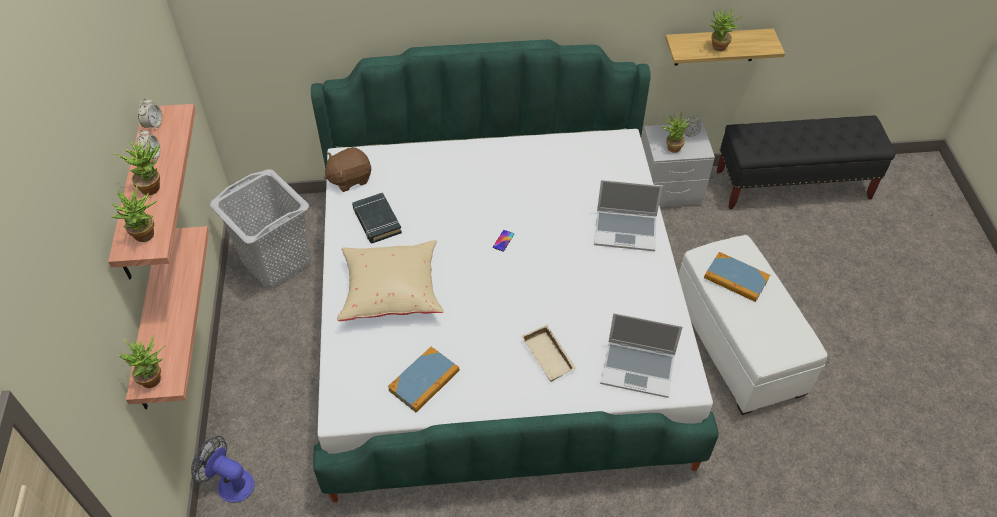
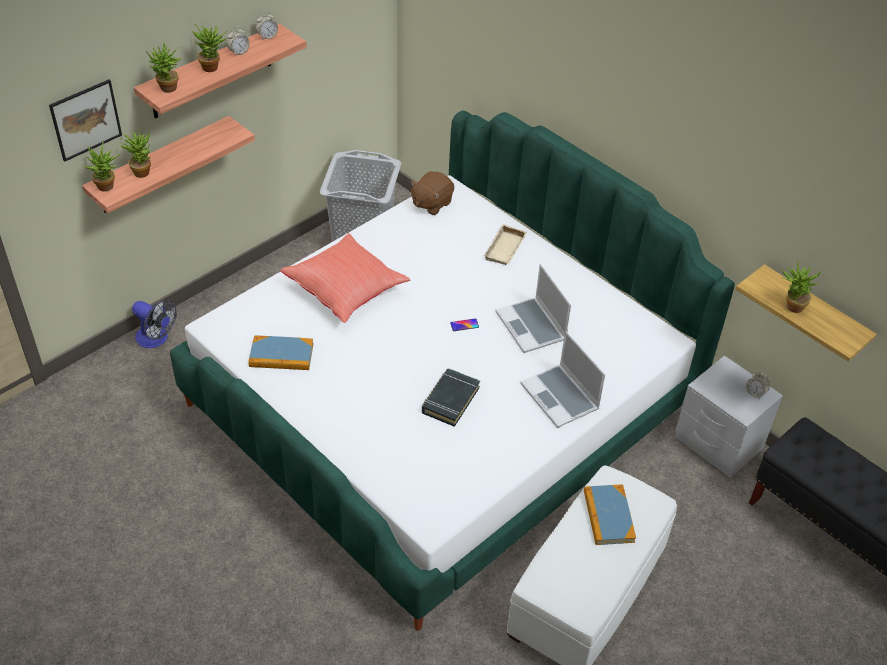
camera: 50 degrees right, 5 degrees down
fan [191,436,255,502] -> fan turned 135 degrees clockwise [132,300,177,348]
brown plush toy [324,147,371,192] -> brown plush toy turned 75 degrees counterclockwise [411,171,454,215]
beige pillow [337,240,444,321] -> red pillow [281,233,411,323]
black book [352,192,402,244] -> black book moved to [422,368,480,427]
beige tray [522,325,577,382] -> beige tray moved to [484,224,527,265]
laptop [600,313,683,398] -> laptop moved to [495,264,571,353]
potted plant [661,112,689,153] -> potted plant moved to [118,129,151,178]
none -> picture [49,79,122,161]

